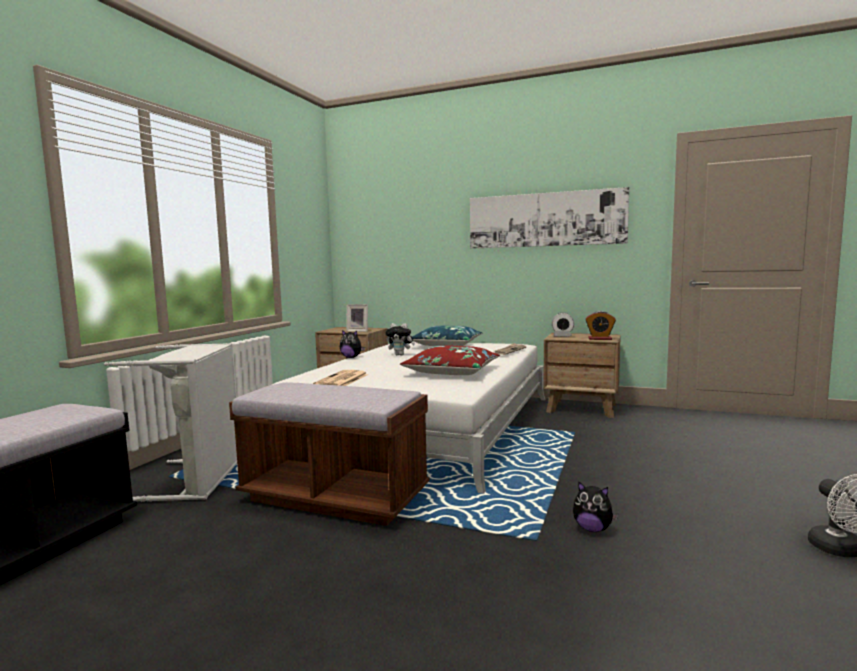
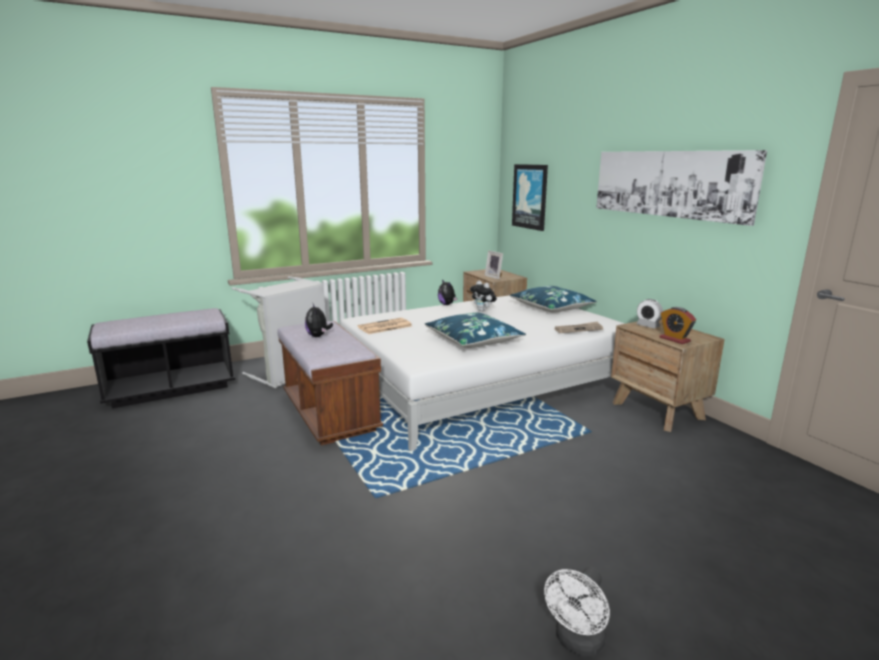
camera: 40 degrees right, 10 degrees up
red pillow [400,345,500,375] -> blue pillow [425,313,526,348]
plush toy [573,481,619,532] -> plush toy moved to [305,304,333,337]
none -> picture [512,164,548,231]

